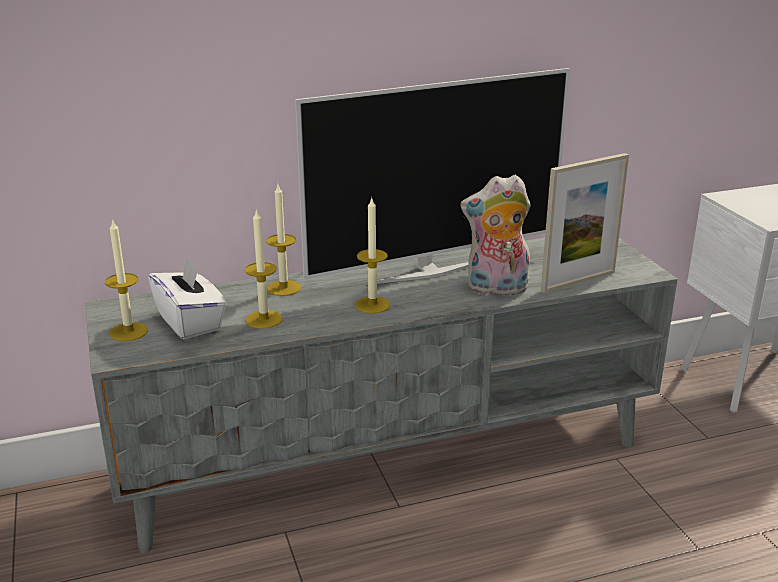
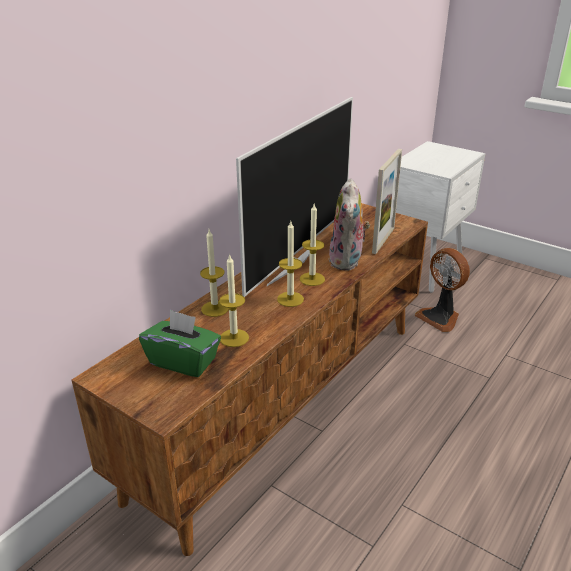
camera: 35 degrees left, 5 degrees up
grey tv stand [85,238,678,553] -> brown tv stand [72,203,428,556]
candle [105,219,148,341] -> candle moved to [300,204,325,286]
white tissue box [148,256,227,340] -> green tissue box [139,310,221,377]
plush toy [460,174,531,296] -> plush toy turned 45 degrees counterclockwise [329,178,370,271]
none -> fan [414,248,470,332]

